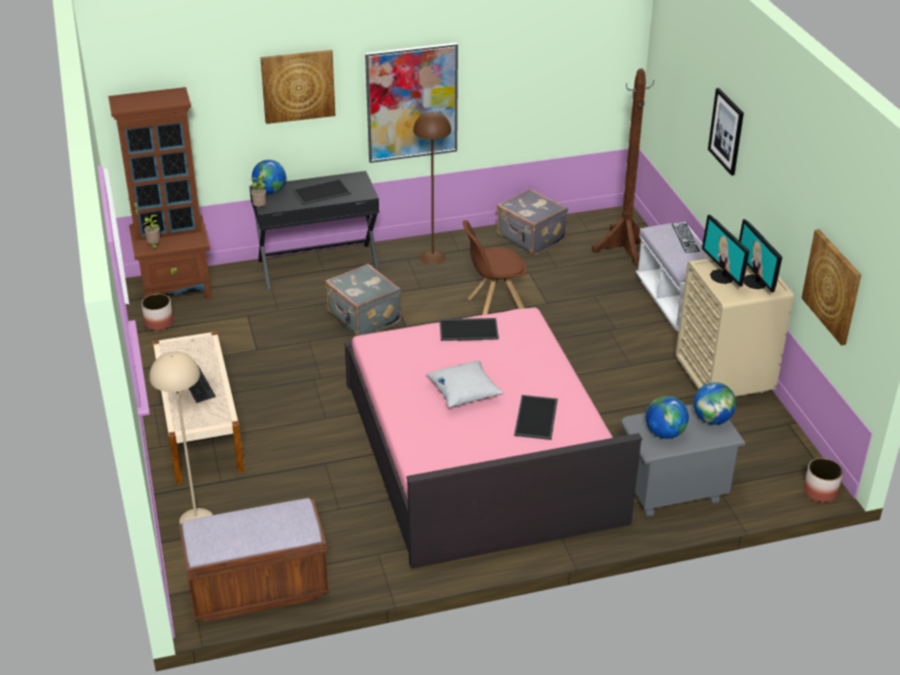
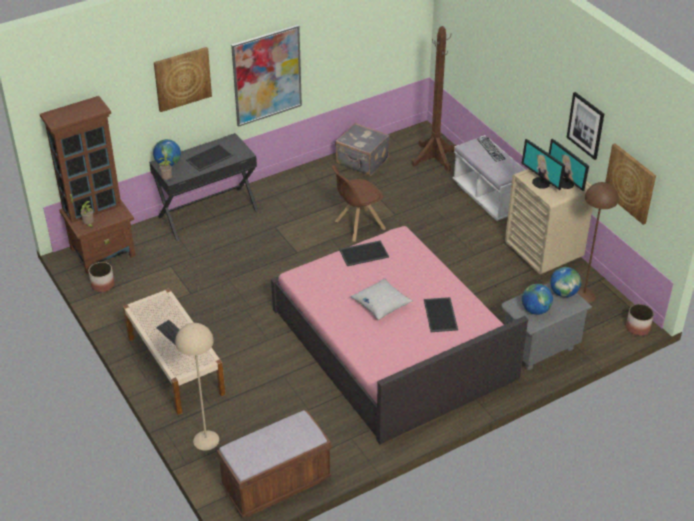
camera: 15 degrees left, 5 degrees up
grey suitcase [325,264,401,336] -> none
brown floor lamp [413,111,451,265] -> brown floor lamp moved to [577,182,619,303]
picture [708,88,744,176] -> picture moved to [567,92,604,160]

